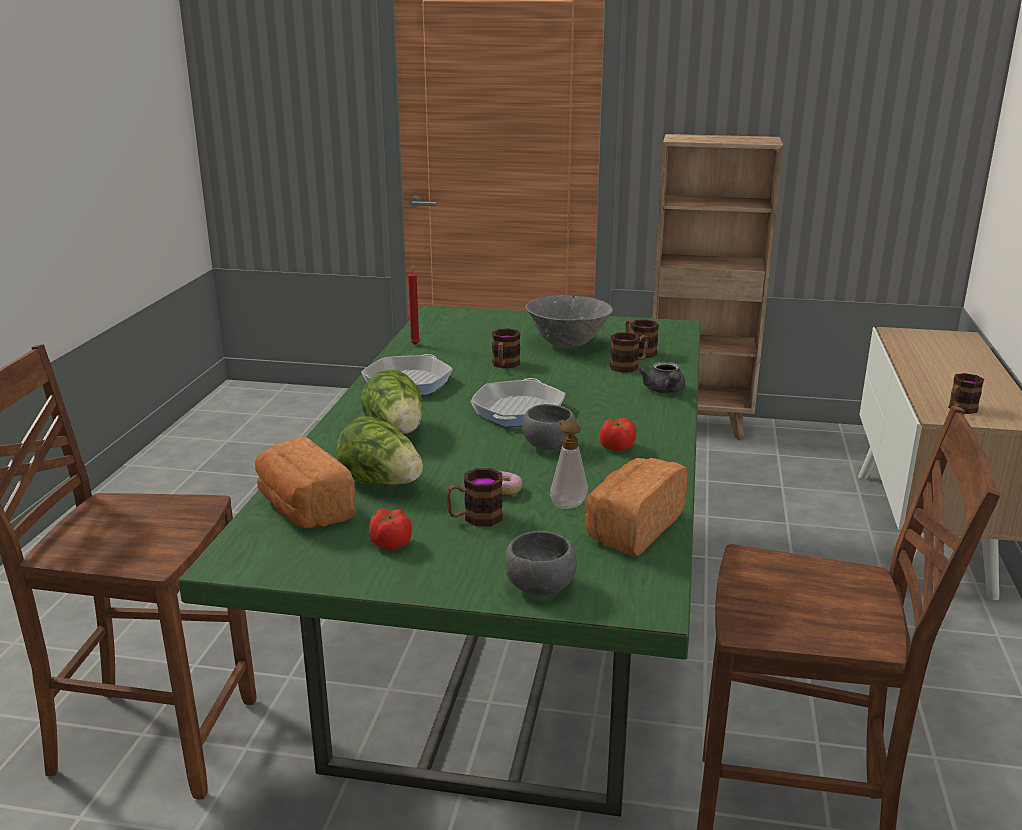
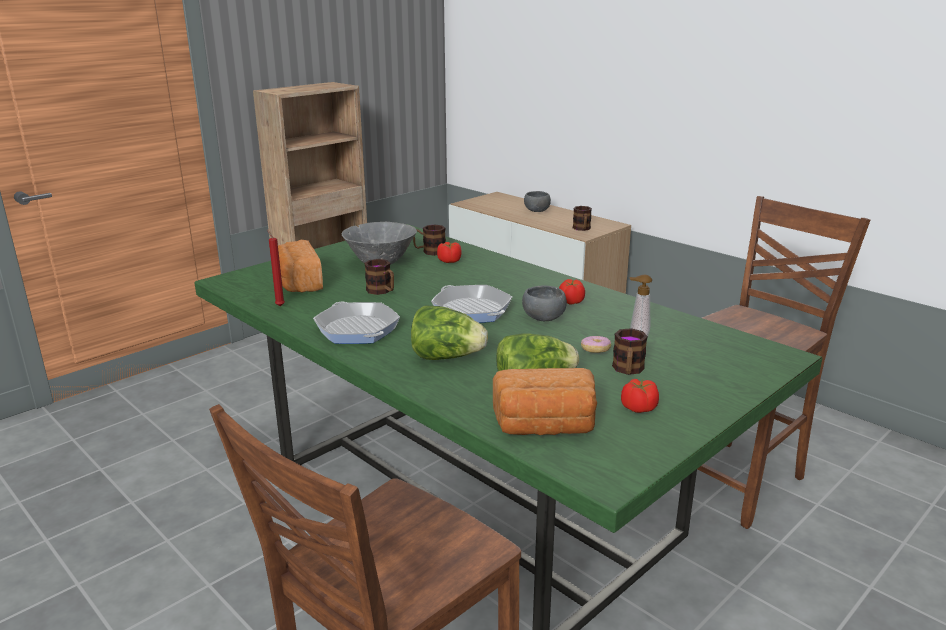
camera: 55 degrees left, 0 degrees up
grey bowl [505,531,577,596] -> grey bowl moved to [524,191,551,212]
bread [585,458,688,556] -> bread moved to [278,240,323,293]
mug [610,332,649,373] -> tomato [437,242,462,263]
grey teapot [639,361,686,393] -> none

